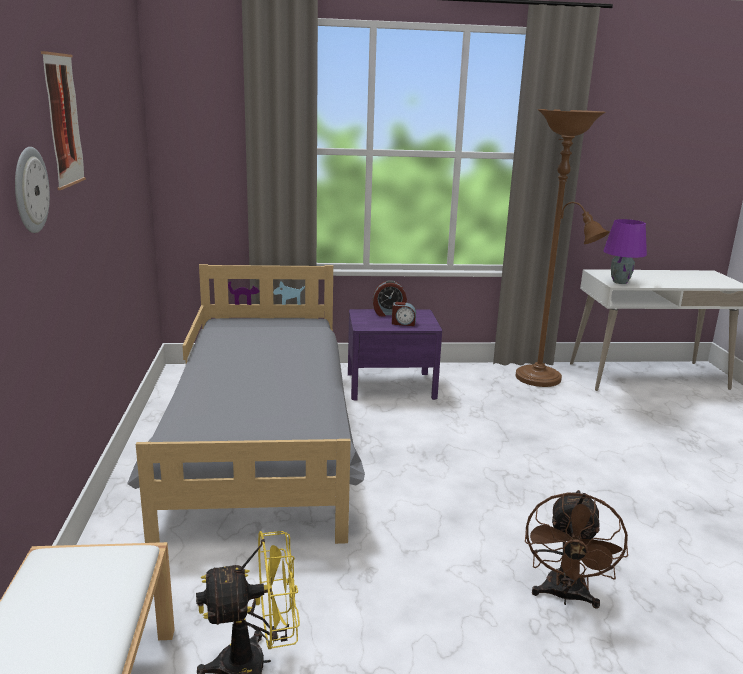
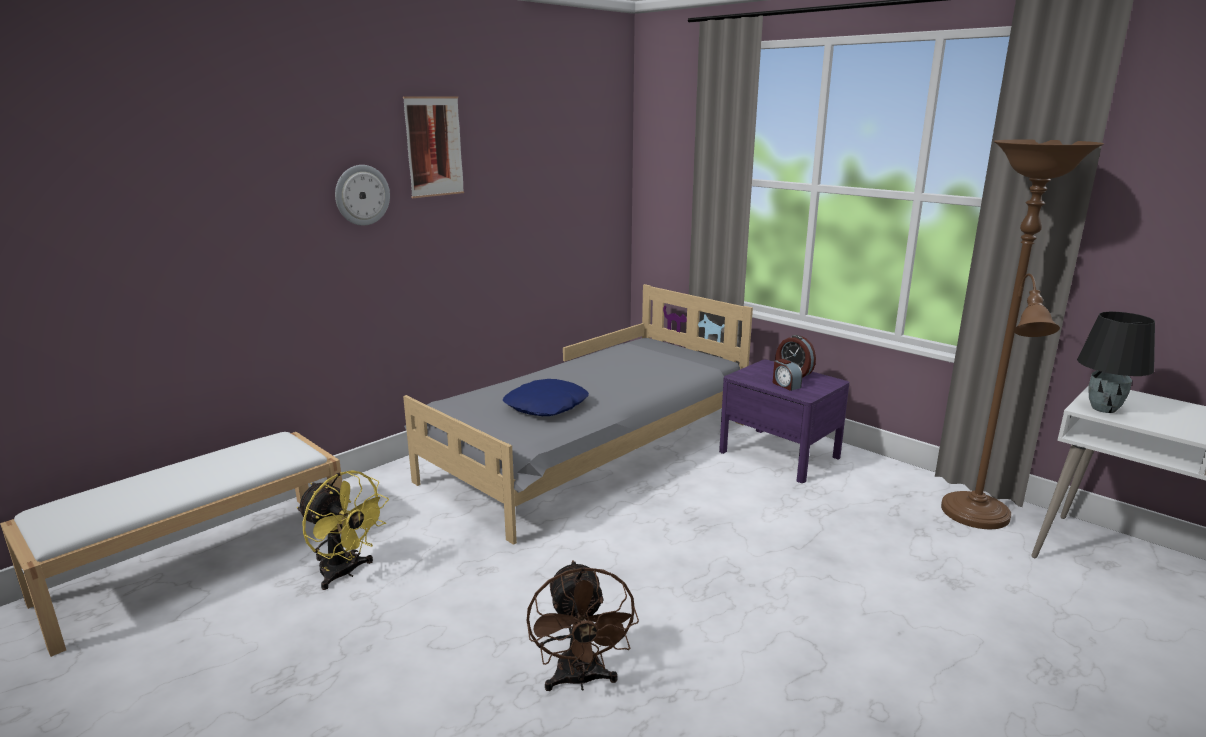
camera: 50 degrees right, 0 degrees up
brown fan [525,490,628,609] -> brown fan turned 75 degrees counterclockwise [527,560,639,691]
purple table lamp [603,219,647,284] -> black table lamp [1077,312,1155,413]
none -> blue pillow [503,379,589,416]

